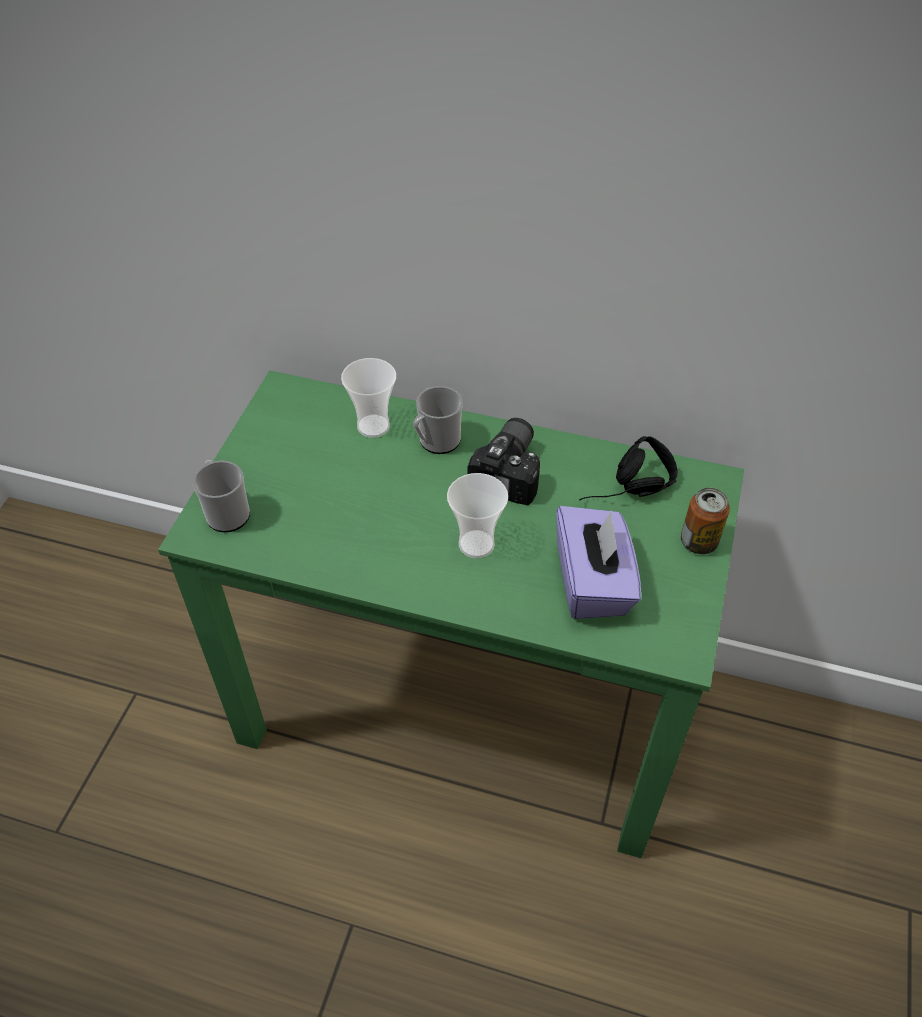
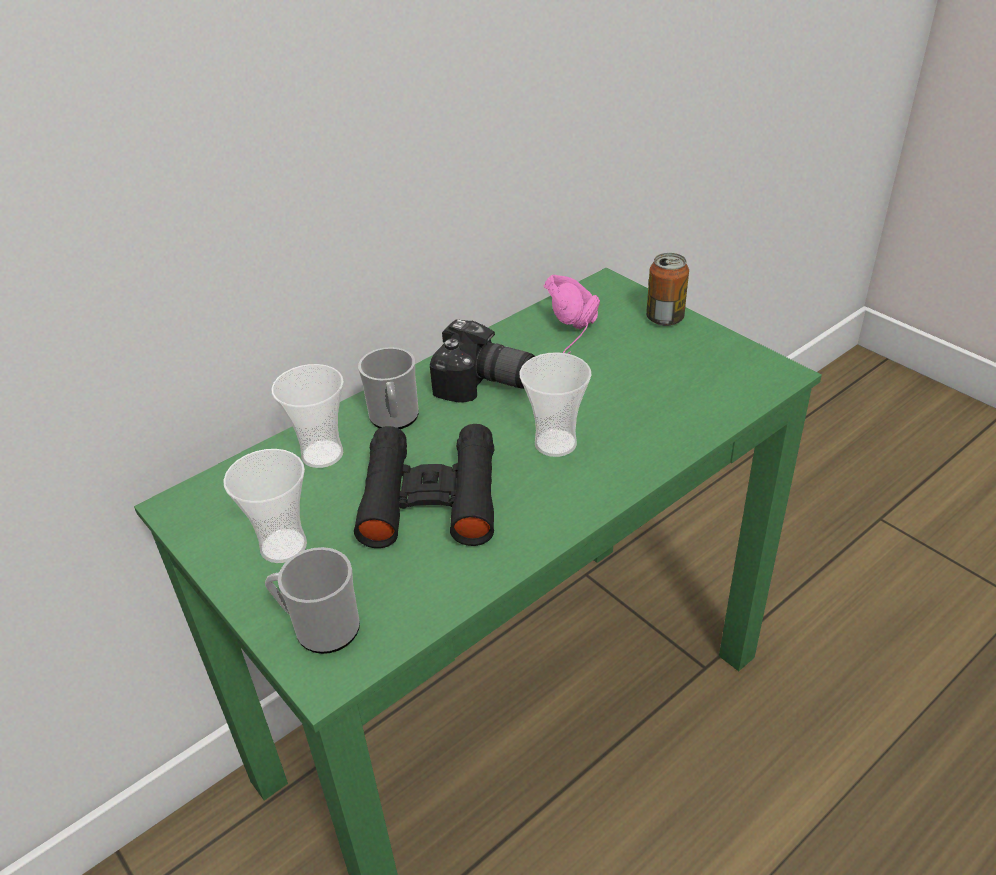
camera: 55 degrees left, 10 degrees down
camera [467,418,540,505] -> camera turned 150 degrees clockwise [430,320,535,403]
purple tissue box [556,506,641,619] -> none
black headphones [579,436,678,500] -> pink headphones [544,275,600,354]
none -> cup [223,449,307,563]
none -> black binoculars [354,424,494,548]

